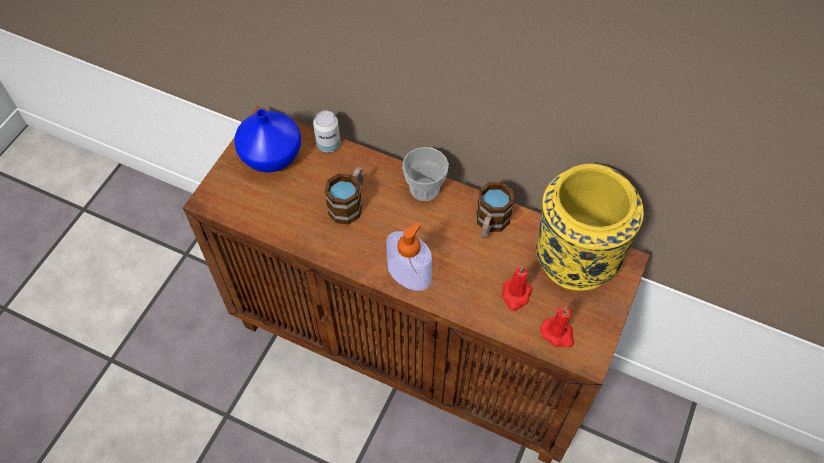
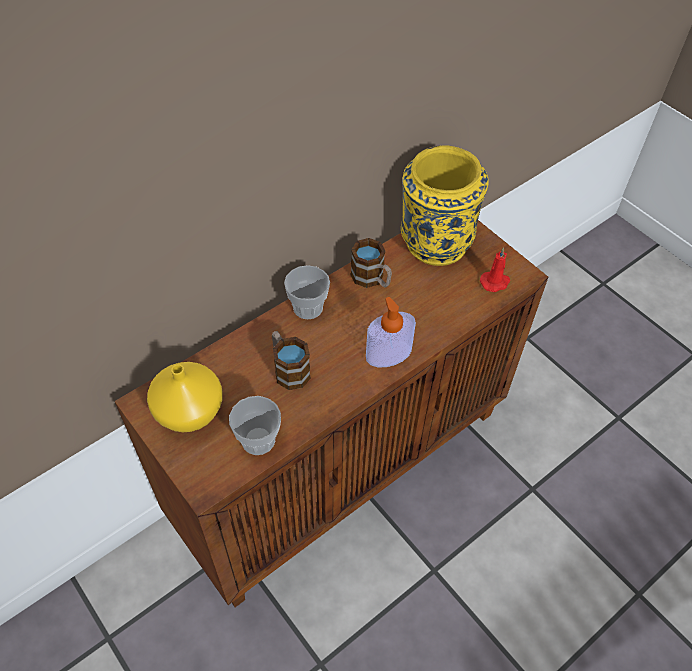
camera: 65 degrees left, 5 degrees down
blue vase [234,109,301,173] -> yellow vase [147,362,223,432]
can [313,111,341,152] -> none
red candle [502,266,532,311] -> none
none -> cup [229,396,281,455]

